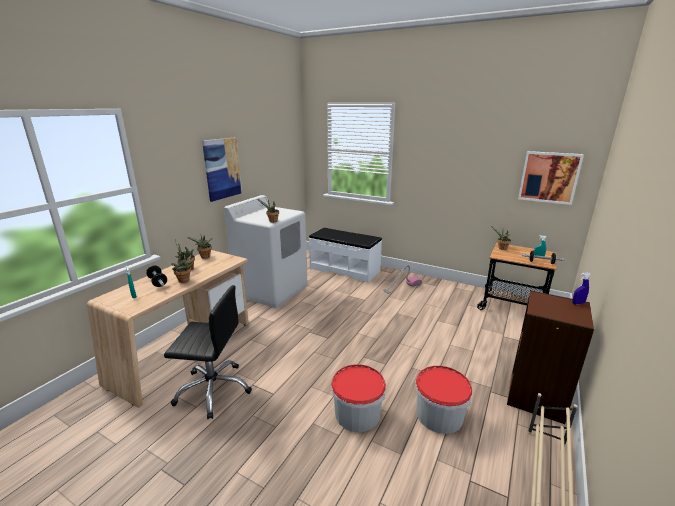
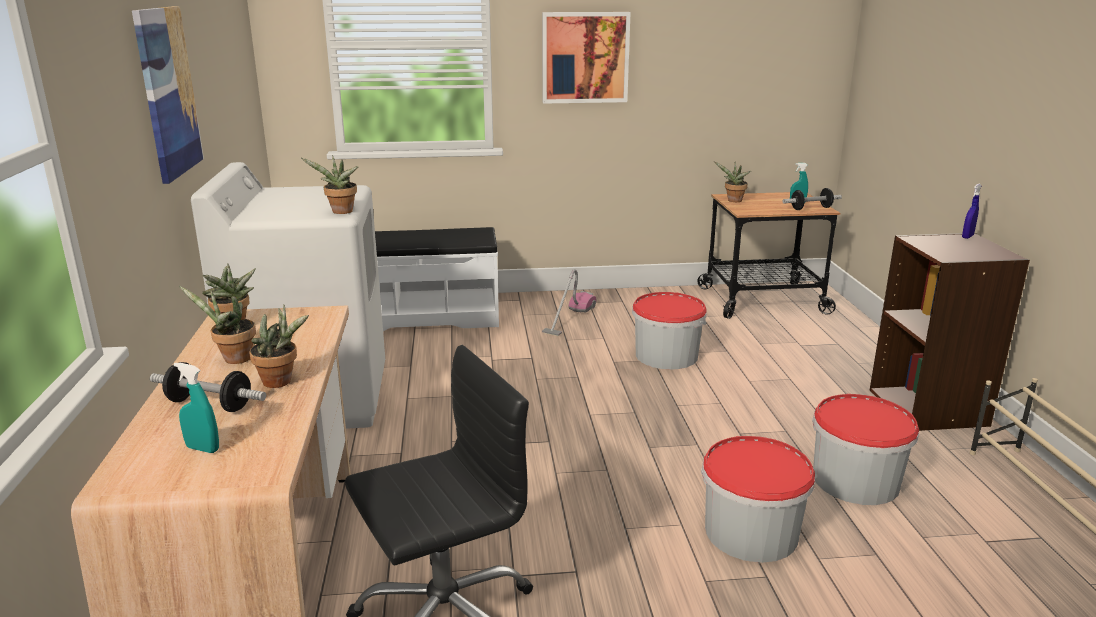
camera: 35 degrees left, 0 degrees up
picture [518,151,584,205] -> picture moved to [542,12,631,104]
none -> bucket [632,292,707,370]

